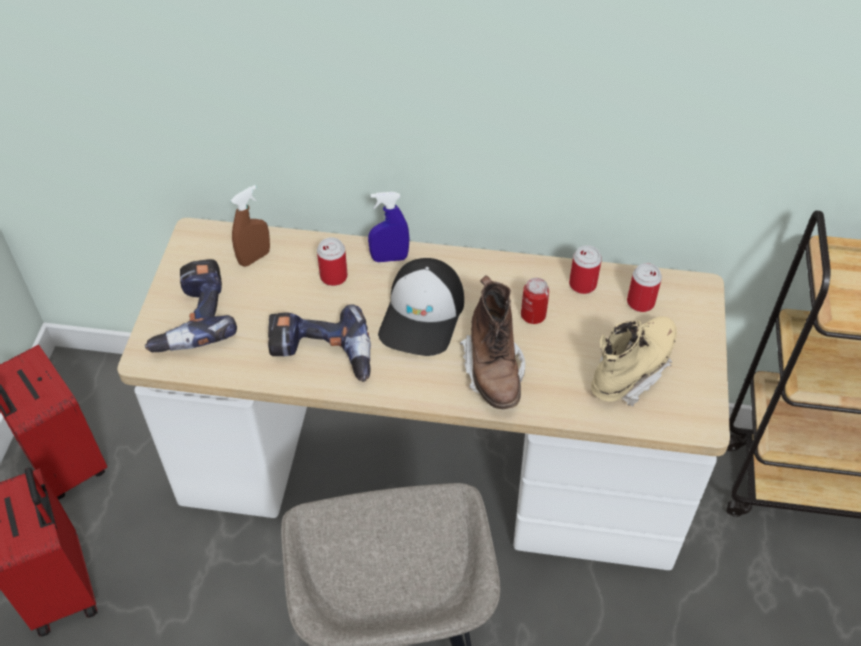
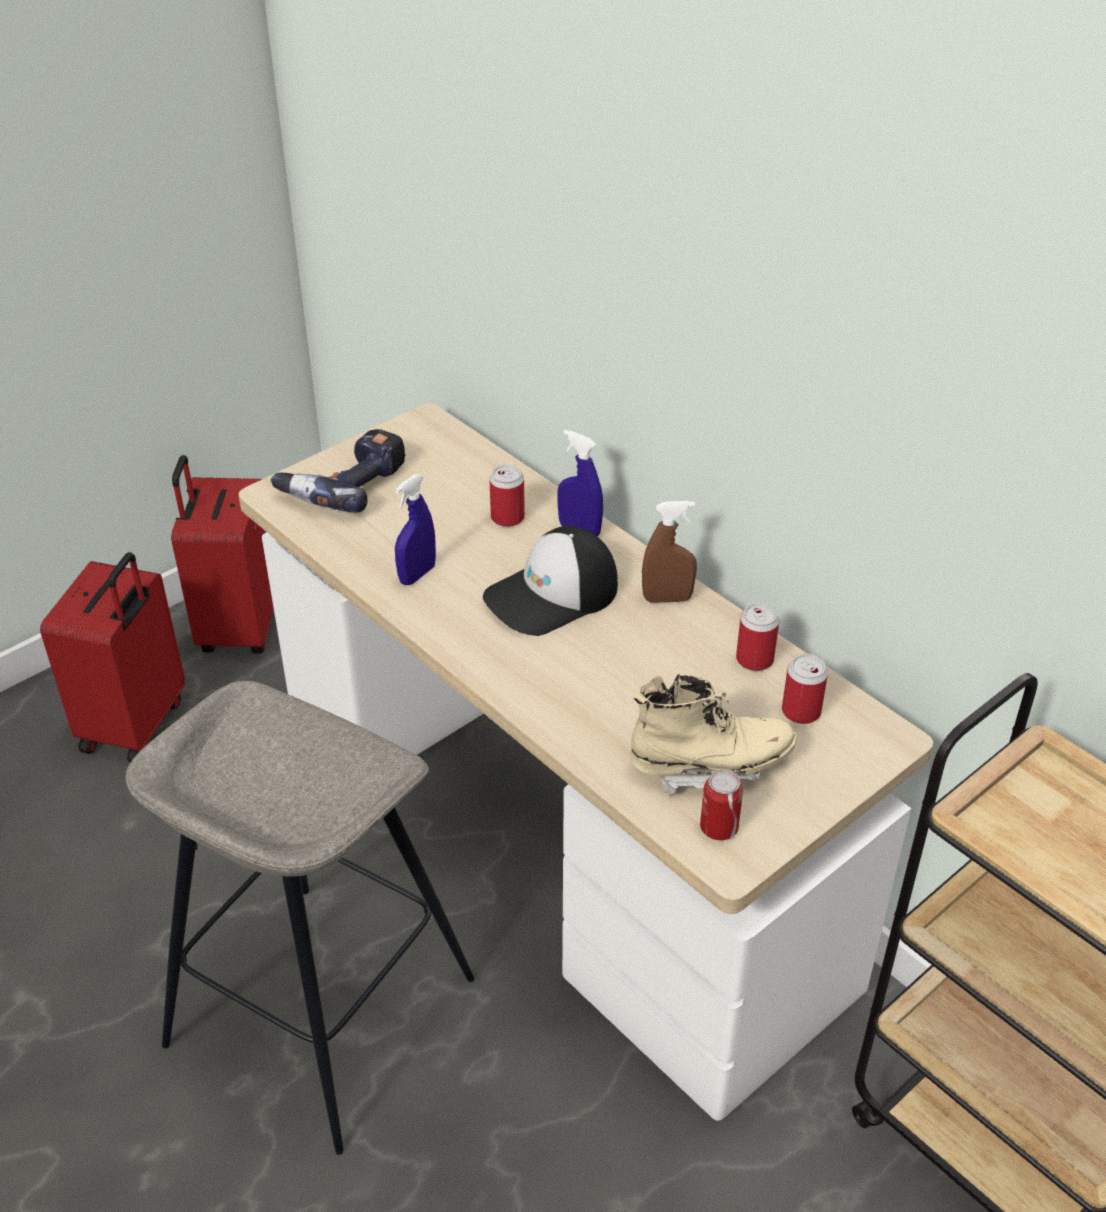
camera: 40 degrees right, 10 degrees down
brown spray bottle [231,185,270,267] -> brown spray bottle moved to [642,501,697,603]
power drill [268,304,371,382] -> blue spray bottle [395,474,436,585]
brown boot [460,276,525,409] -> none
can [521,278,549,324] -> can moved to [700,770,743,840]

